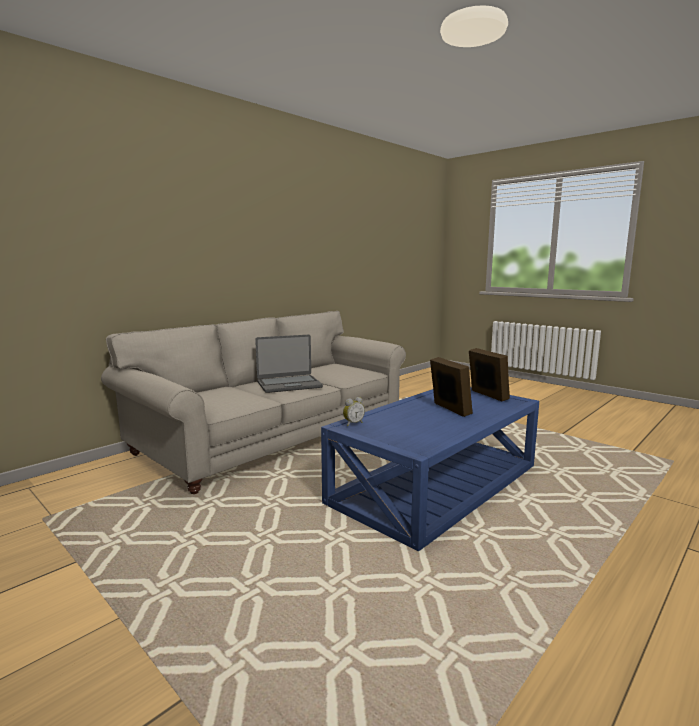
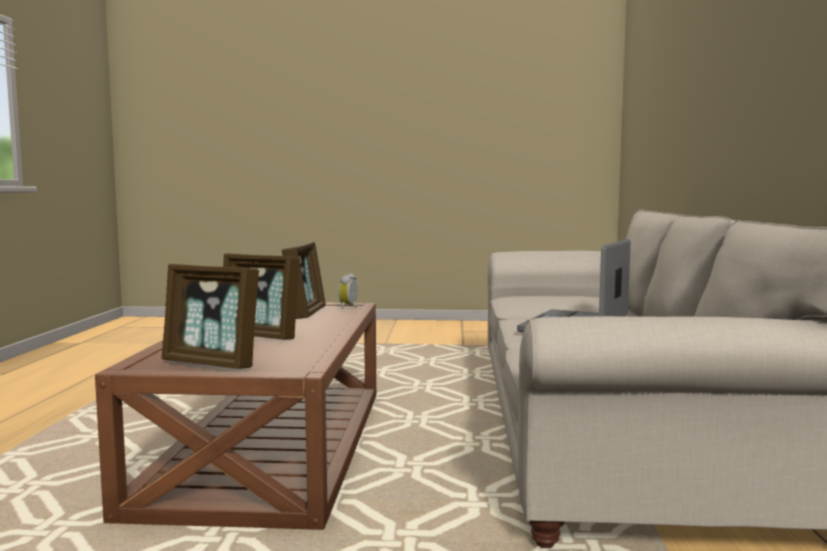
camera: 140 degrees right, 5 degrees down
blue coffee table [321,387,539,551] -> brown coffee table [95,303,376,530]
none -> picture frame [282,242,326,319]

